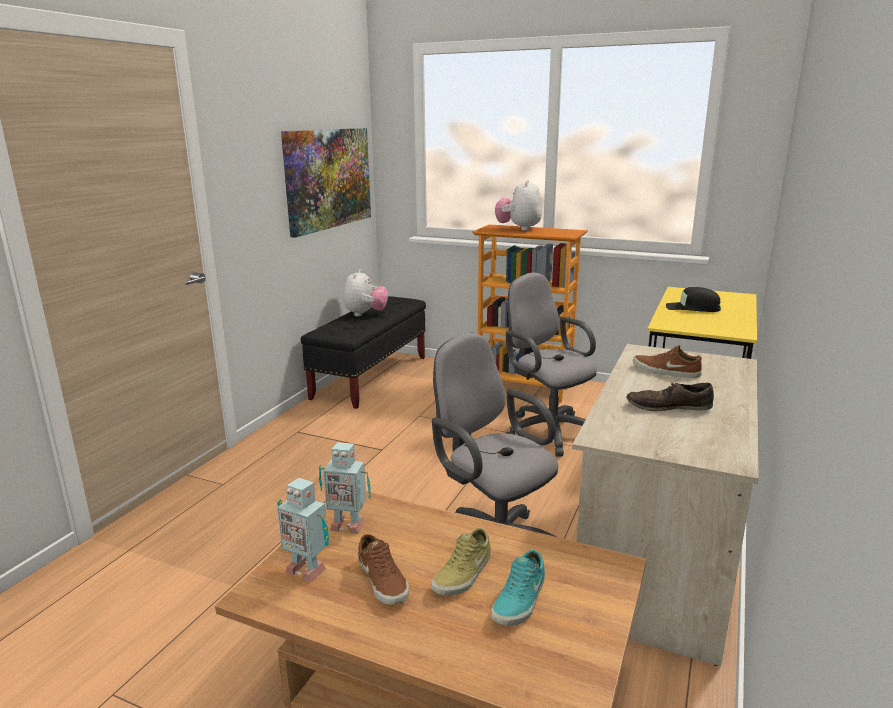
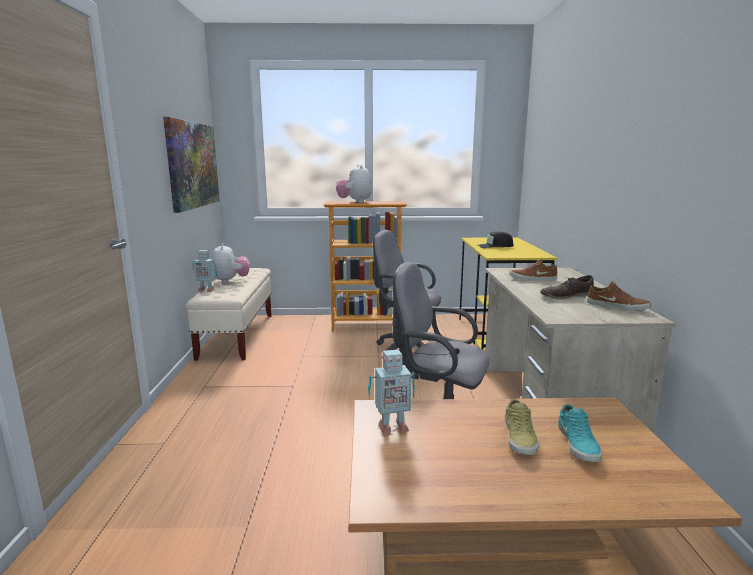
camera: 25 degrees left, 5 degrees down
toy robot [277,478,329,582] -> toy robot moved to [192,250,217,292]
black bench [301,296,426,409] -> beige bench [186,268,272,361]
brown shoe [358,534,409,605] -> brown shoe moved to [587,281,652,311]

